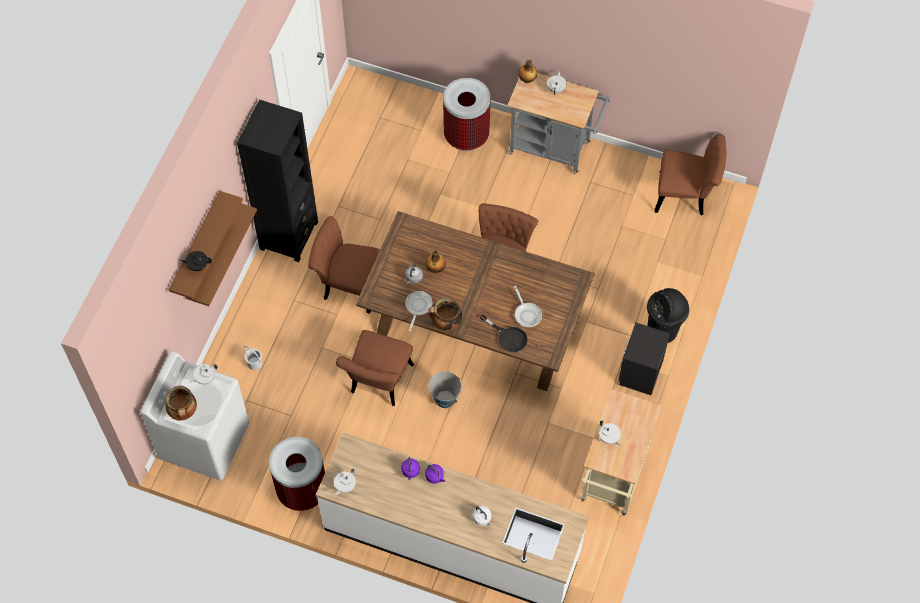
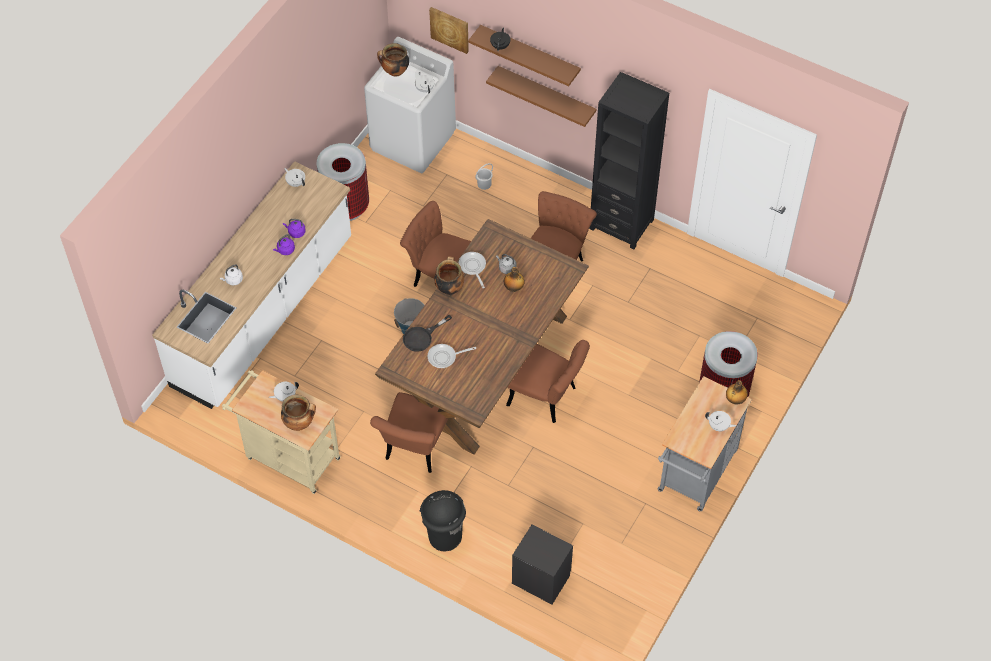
camera: 100 degrees right, 5 degrees down
frying pan [405,291,433,331] -> frying pan turned 135 degrees counterclockwise [459,252,486,288]
black nightstand [618,323,670,395] -> black nightstand moved to [512,525,573,605]
brown chair [654,134,727,216] -> brown chair moved to [370,392,448,473]
none -> cooking pot [281,395,316,431]
none -> picture [429,7,469,54]

